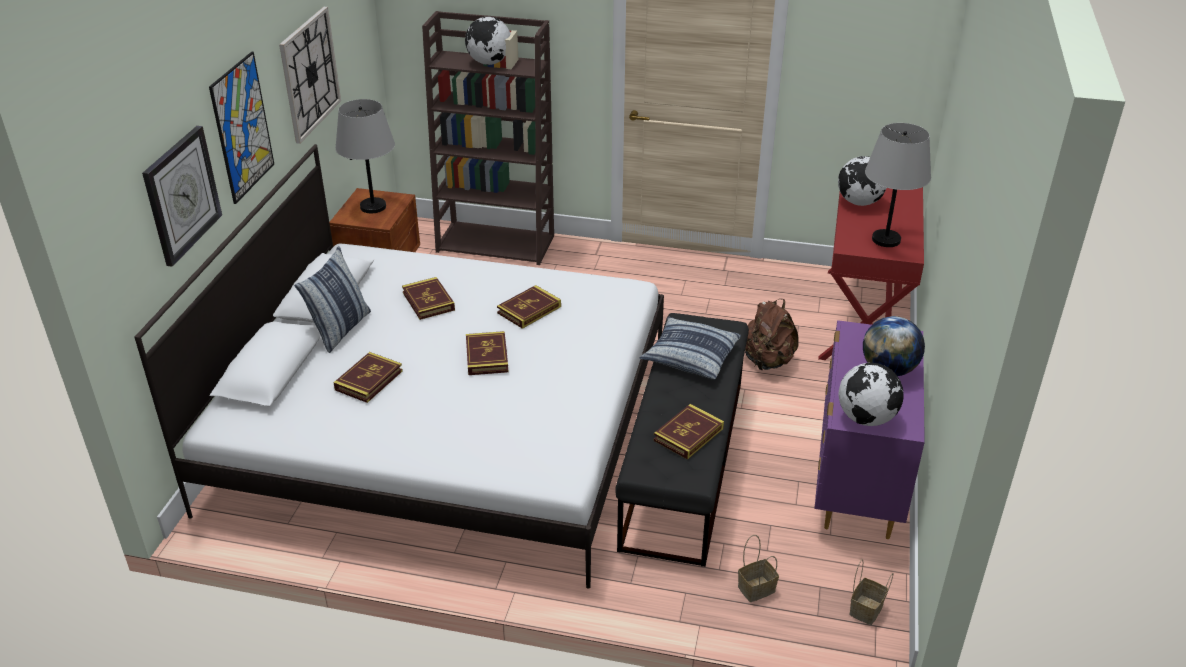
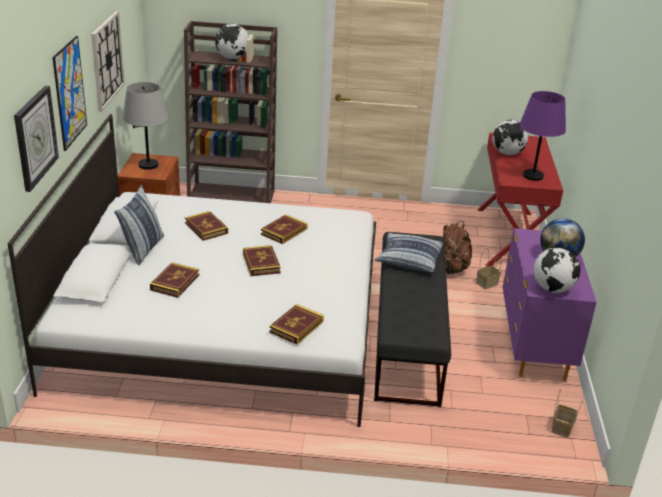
camera: 10 degrees left, 5 degrees down
book [654,404,724,460] -> book moved to [270,304,324,345]
basket [738,535,779,602] -> basket moved to [476,248,502,289]
grey table lamp [865,123,931,247] -> purple table lamp [519,91,566,181]

